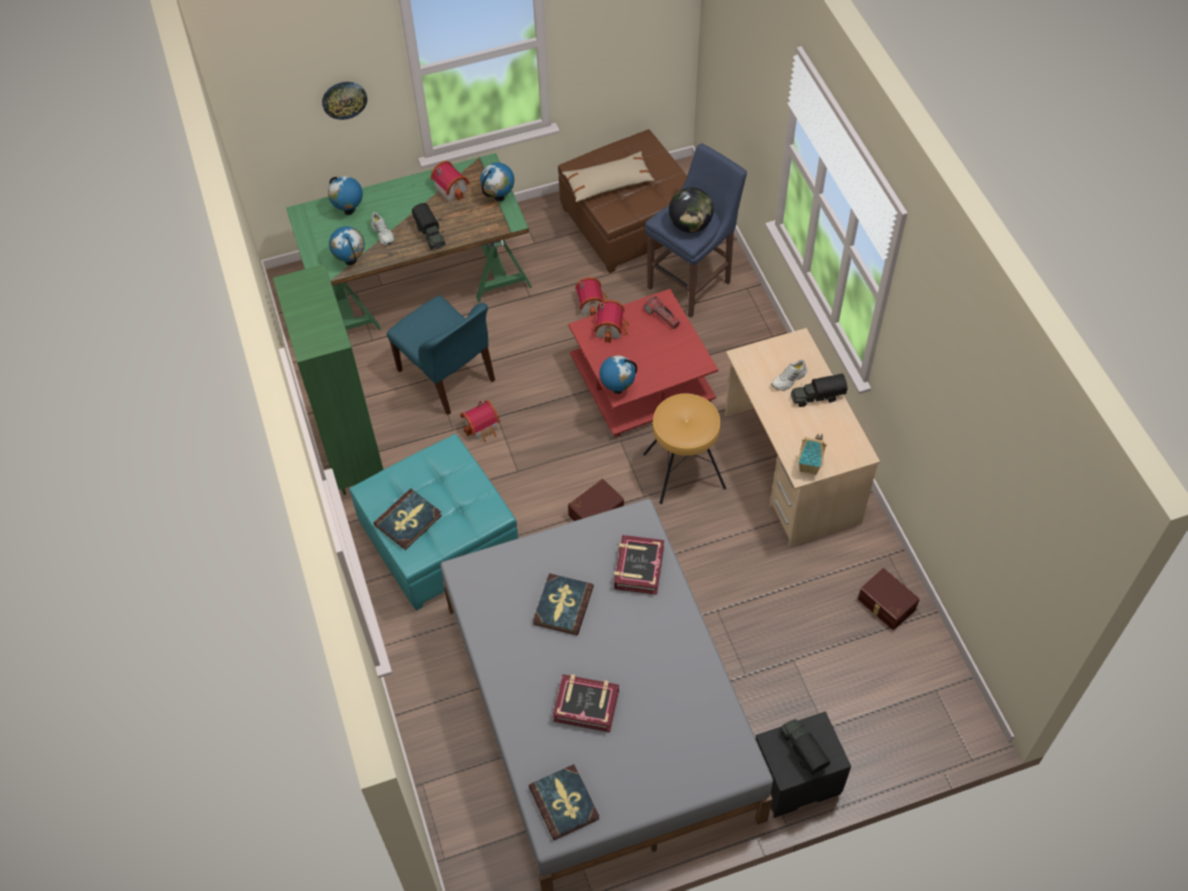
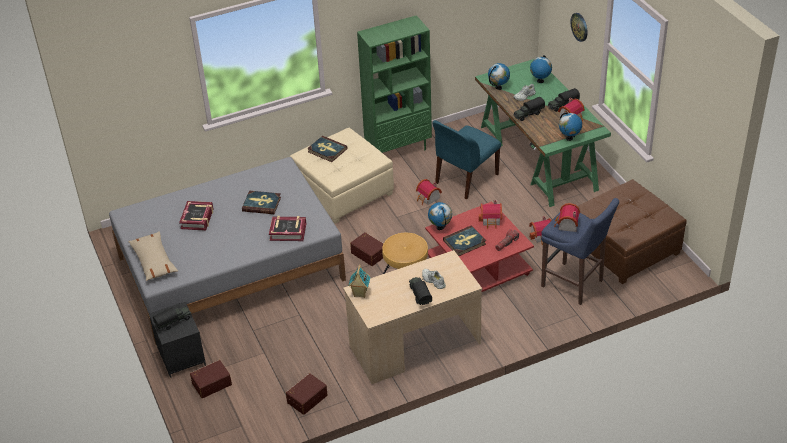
camera: 85 degrees right, 15 degrees down
turquoise ottoman [349,434,519,611] -> beige ottoman [290,127,394,224]
book [528,764,599,840] -> book moved to [443,225,486,256]
beige pillow [562,151,654,202] -> beige pillow moved to [128,231,178,281]
globe [669,188,713,233] -> toy house [554,203,580,232]
none -> brown storage box [190,360,232,398]
none -> toy truck [548,88,580,112]

